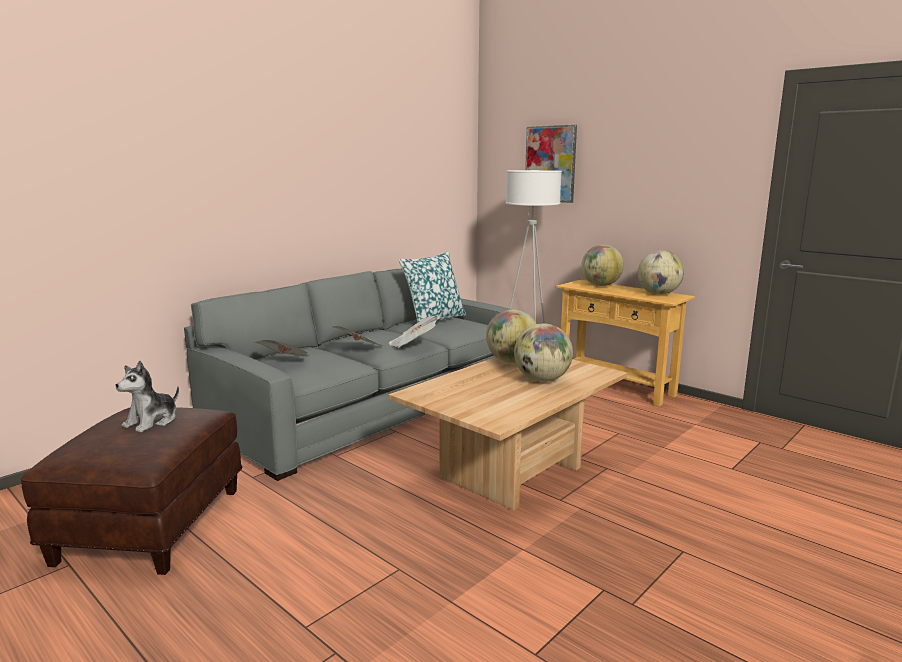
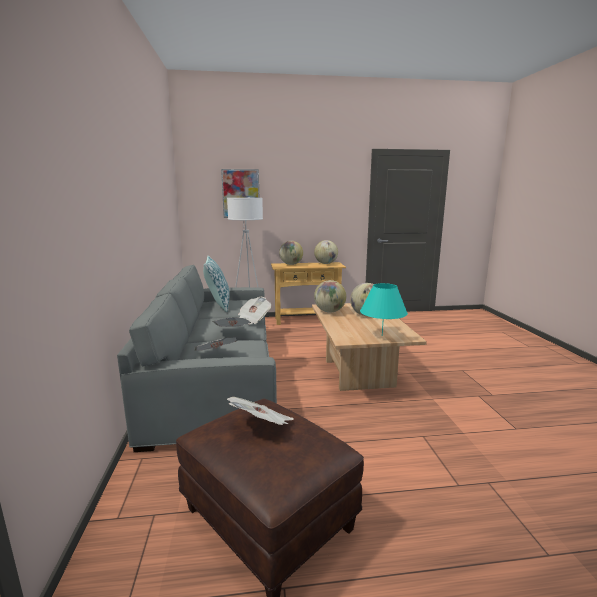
camera: 50 degrees left, 0 degrees up
plush toy [116,361,179,433] -> newspaper [227,397,294,425]
none -> turquoise table lamp [360,283,408,336]

